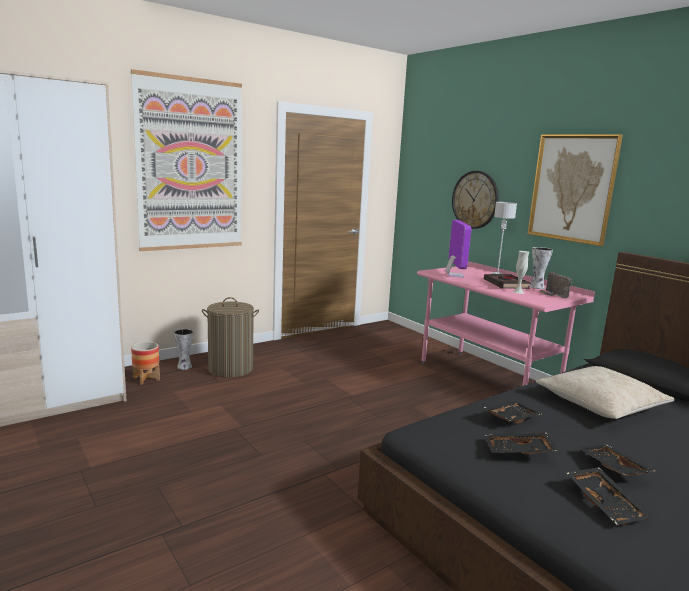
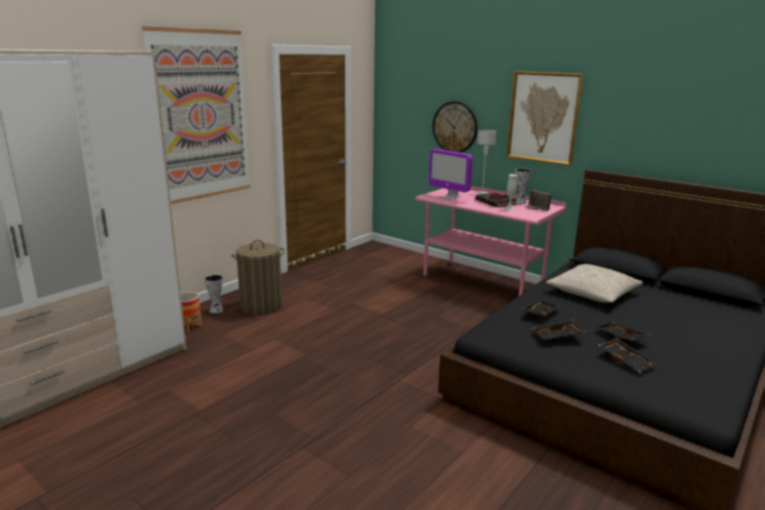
camera: 15 degrees left, 5 degrees up
monitor [445,220,471,277] -> monitor turned 150 degrees clockwise [429,149,473,200]

